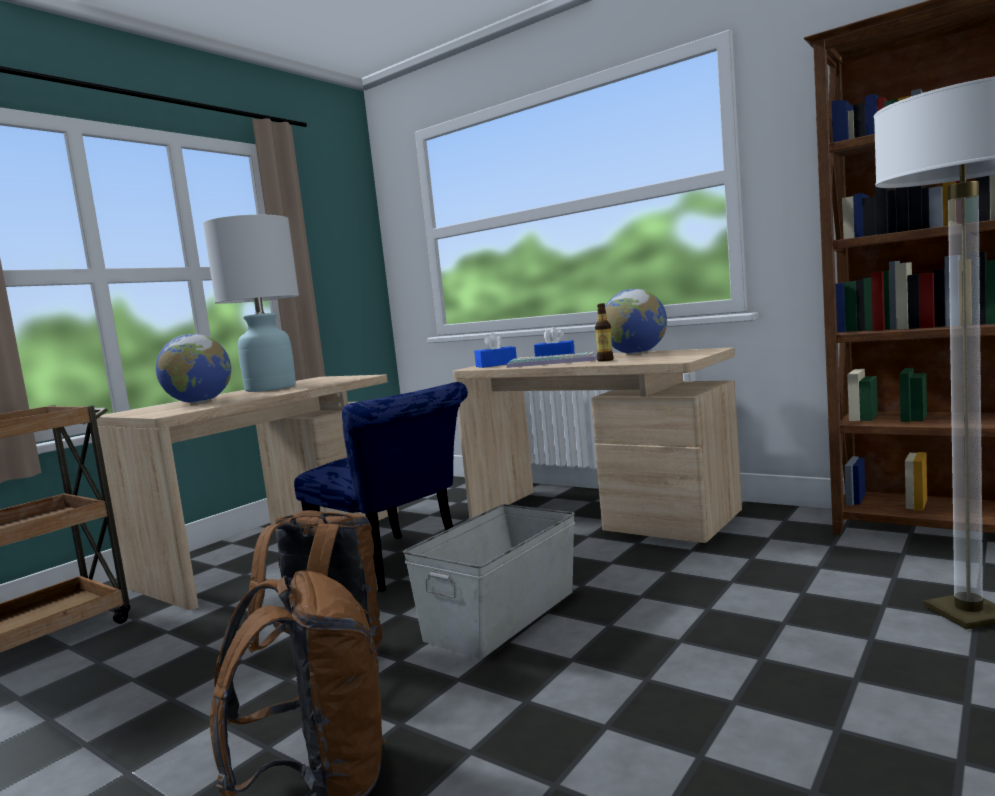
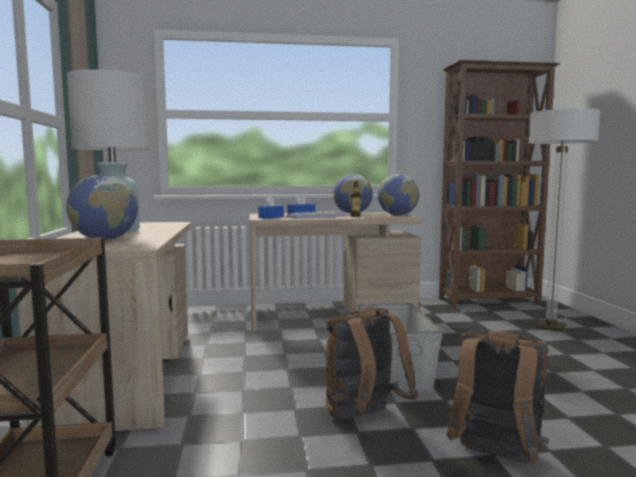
camera: 45 degrees left, 0 degrees up
blue chair [294,382,468,592] -> none
none -> globe [378,174,419,216]

